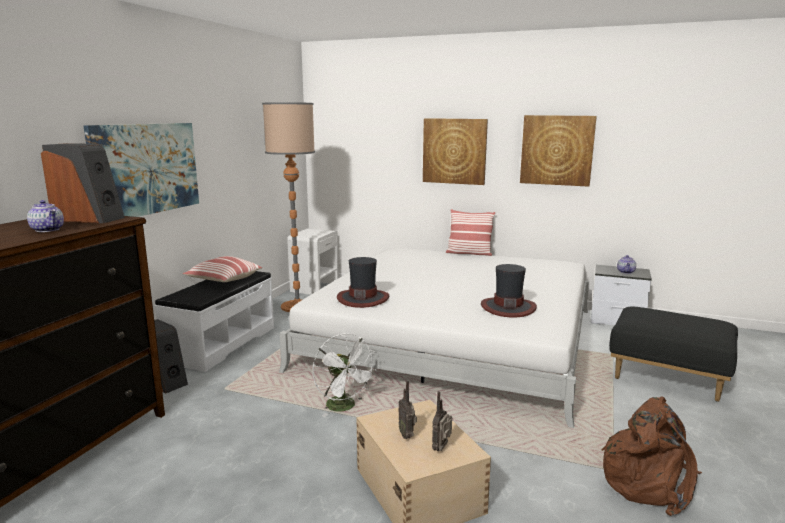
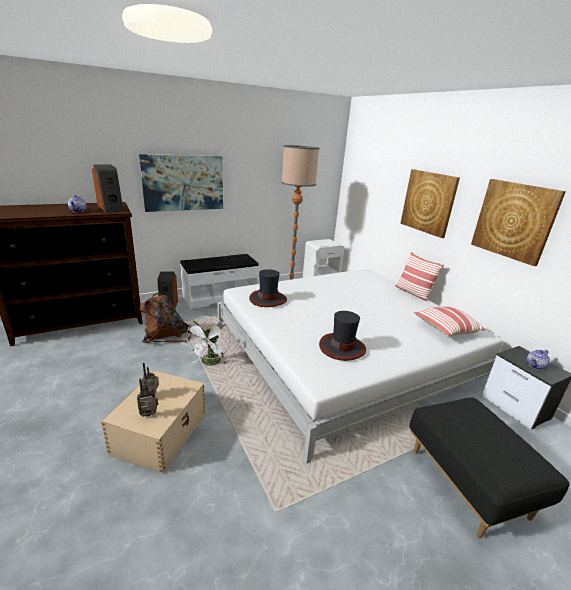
camera: 40 degrees right, 10 degrees up
pillow [183,256,262,282] -> pillow moved to [414,306,485,337]
brown backpack [601,397,702,516] -> brown backpack moved to [140,293,191,343]

